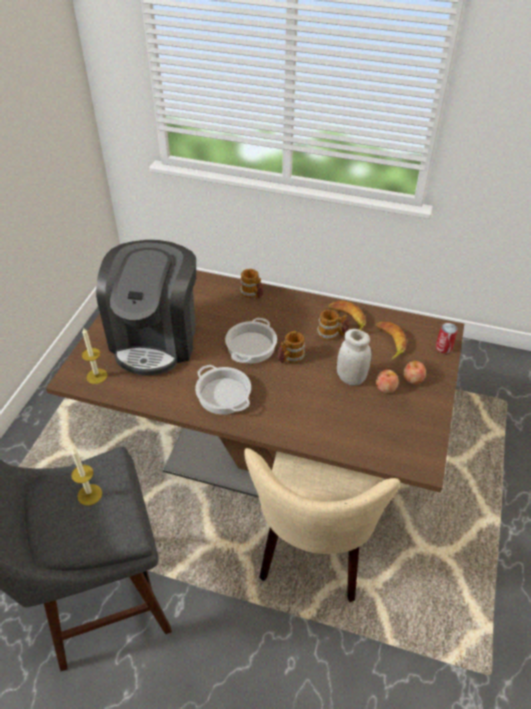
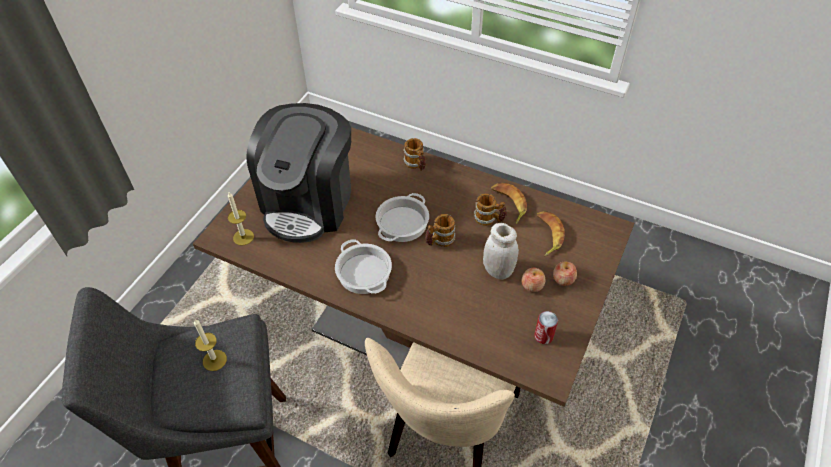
camera: 10 degrees right, 5 degrees up
can [436,323,458,354] -> can moved to [534,311,558,344]

